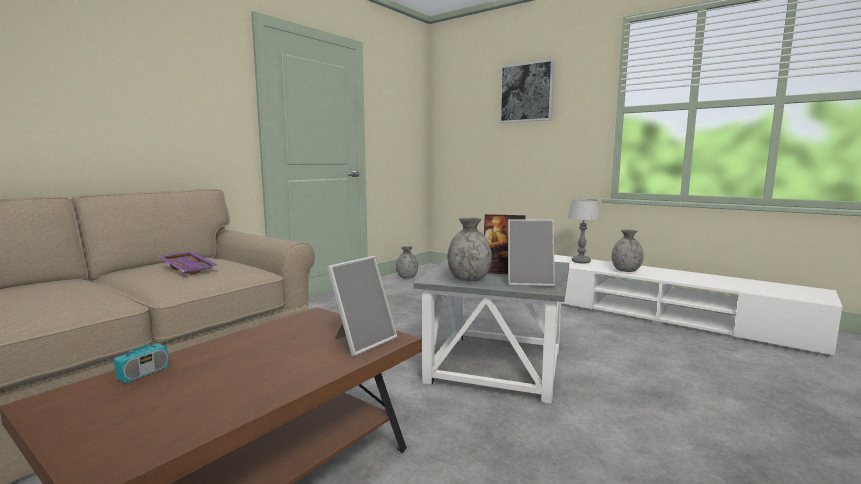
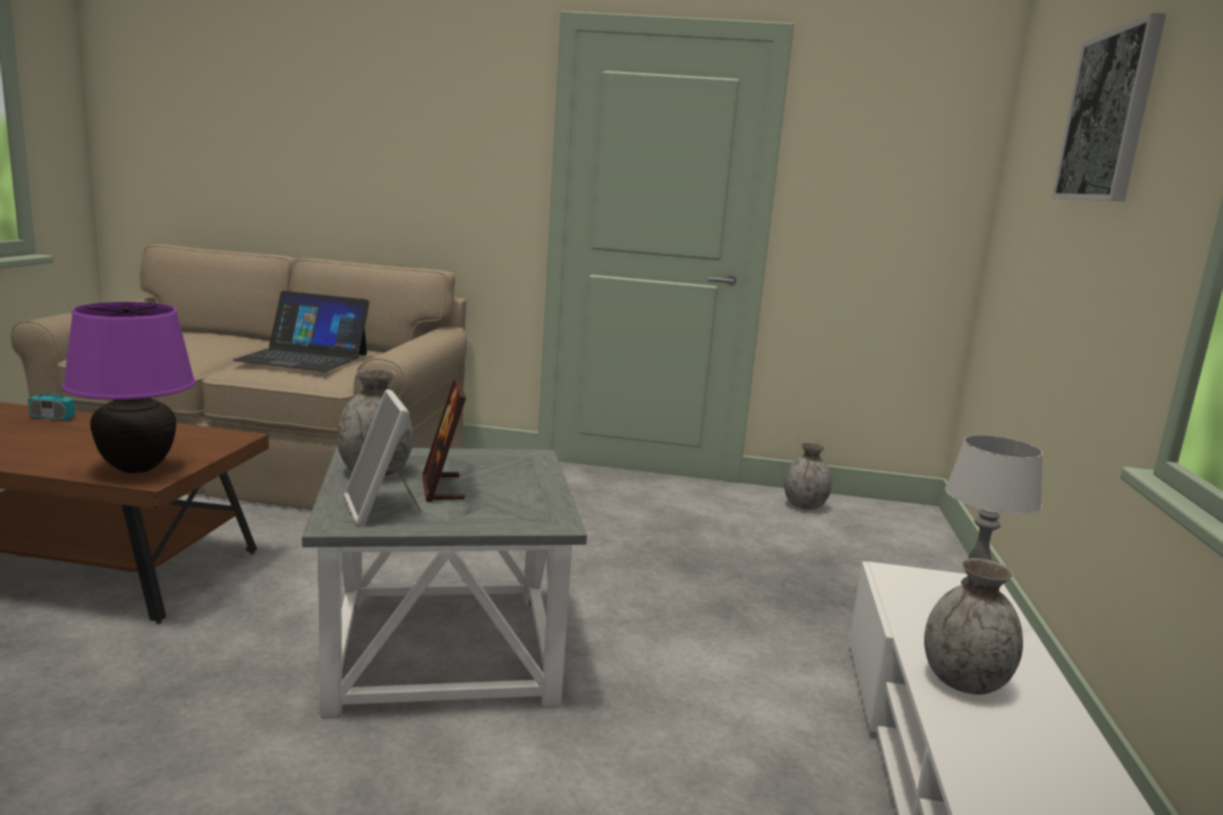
camera: 60 degrees right, 5 degrees up
purple tray [159,251,217,275] -> laptop [233,291,369,372]
picture frame [327,256,397,356] -> purple table lamp [62,302,196,473]

